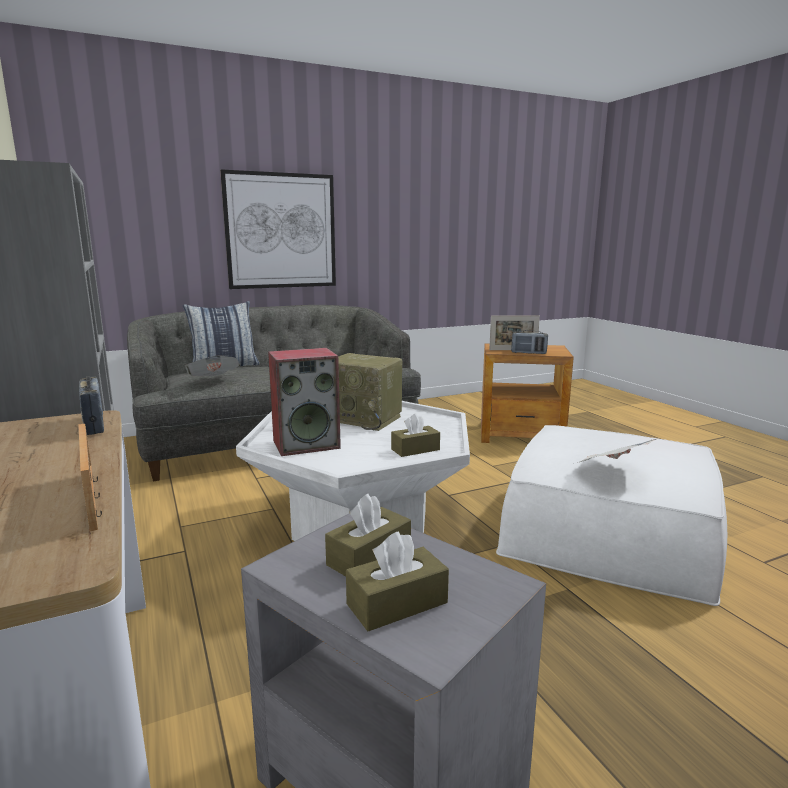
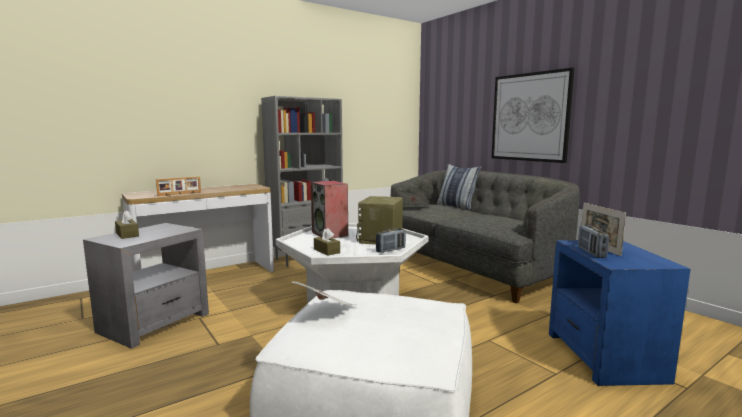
camera: 80 degrees right, 5 degrees down
radio [79,376,104,435] -> radio moved to [376,228,406,253]
brown tissue box [325,494,411,576] -> none
brown side table [481,343,574,443] -> blue side table [549,240,690,386]

